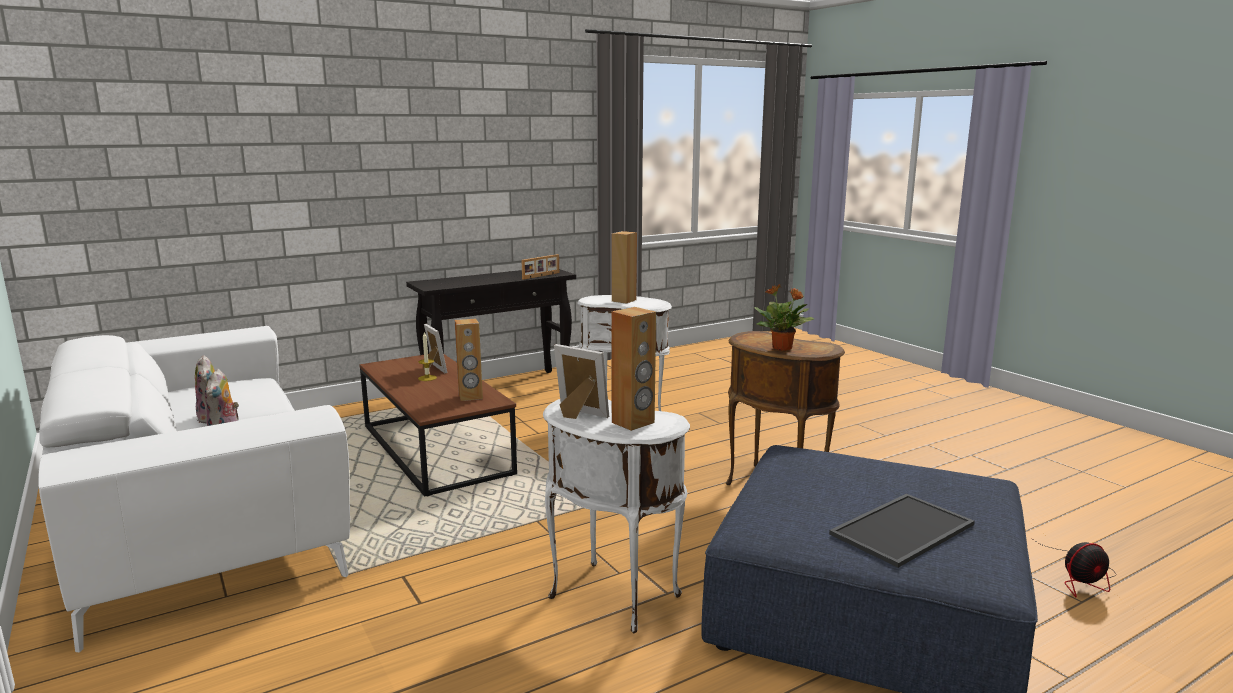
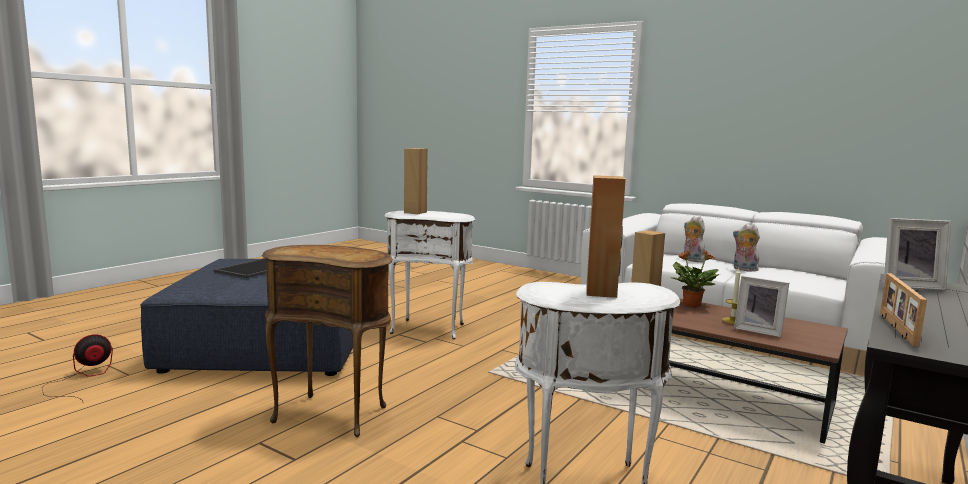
camera: 155 degrees right, 5 degrees down
picture frame [554,344,609,419] -> picture frame moved to [884,218,951,290]
potted plant [754,284,814,351] -> potted plant moved to [670,250,720,307]

